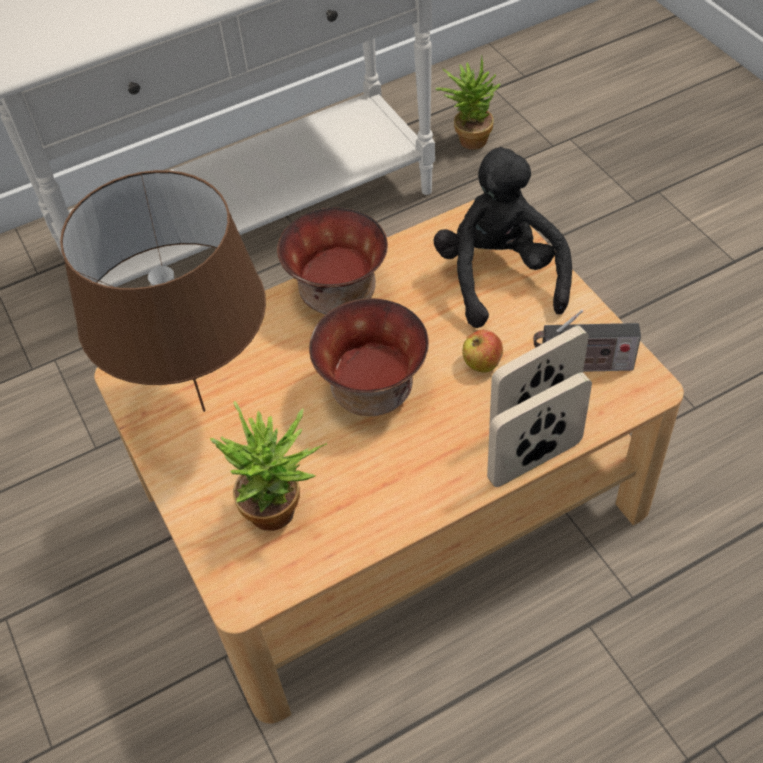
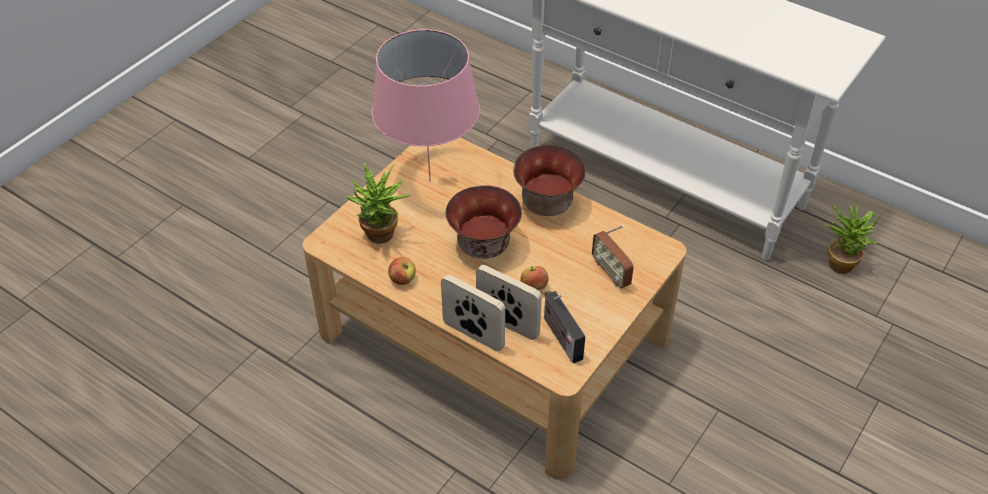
camera: 60 degrees right, 5 degrees down
brown table lamp [60,170,266,412] -> pink table lamp [372,29,480,181]
black plush toy [434,147,572,328] -> radio [592,225,634,289]
none -> apple [388,257,416,285]

